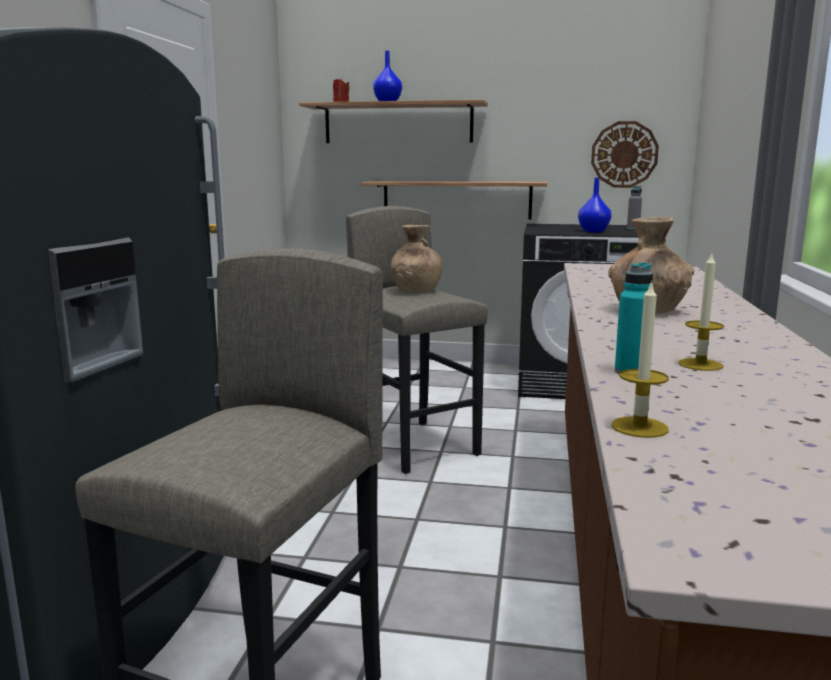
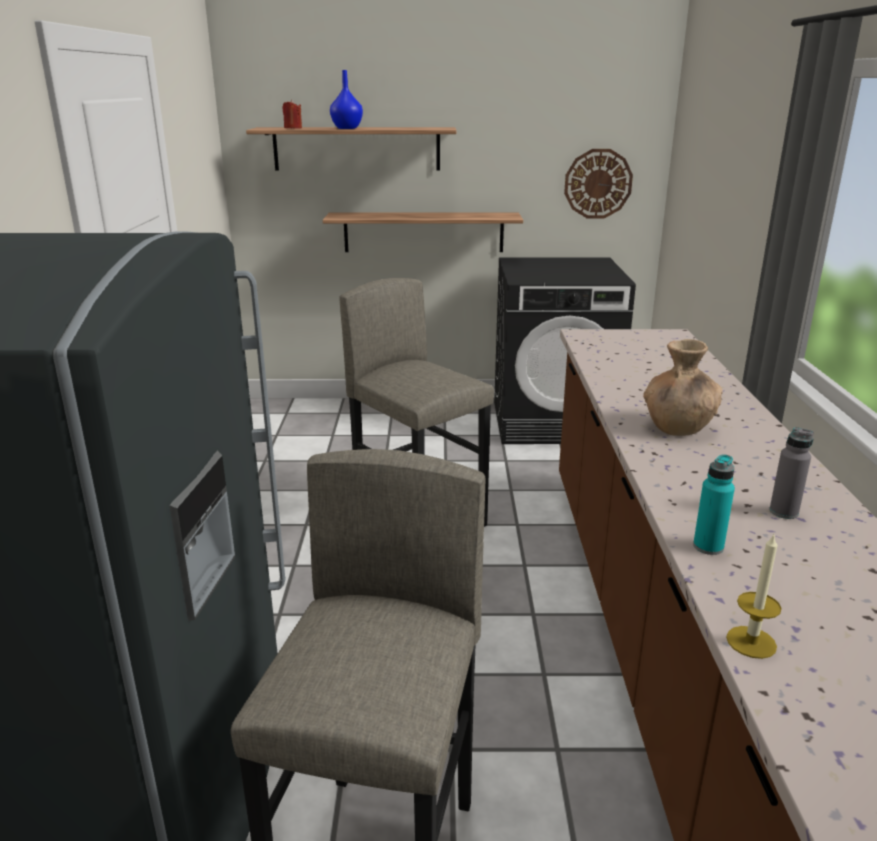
camera: 10 degrees left, 10 degrees up
brown vase [391,225,442,291] -> none
blue vase [578,178,612,232] -> none
grey bottle [627,186,642,229] -> grey bottle moved to [769,427,814,519]
candle [678,253,724,371] -> none

